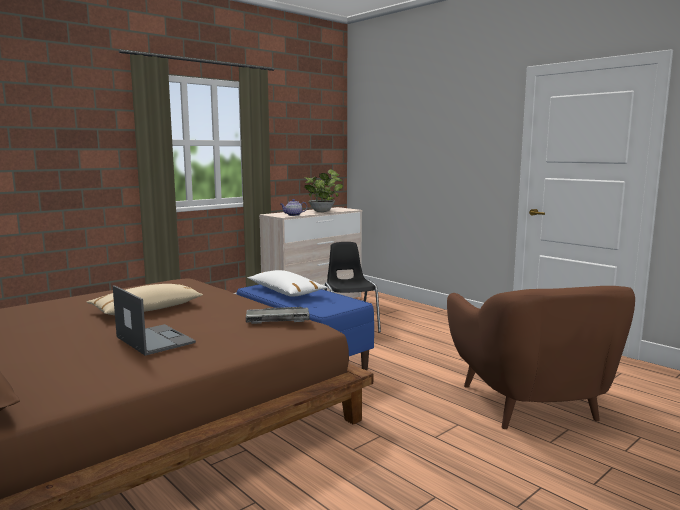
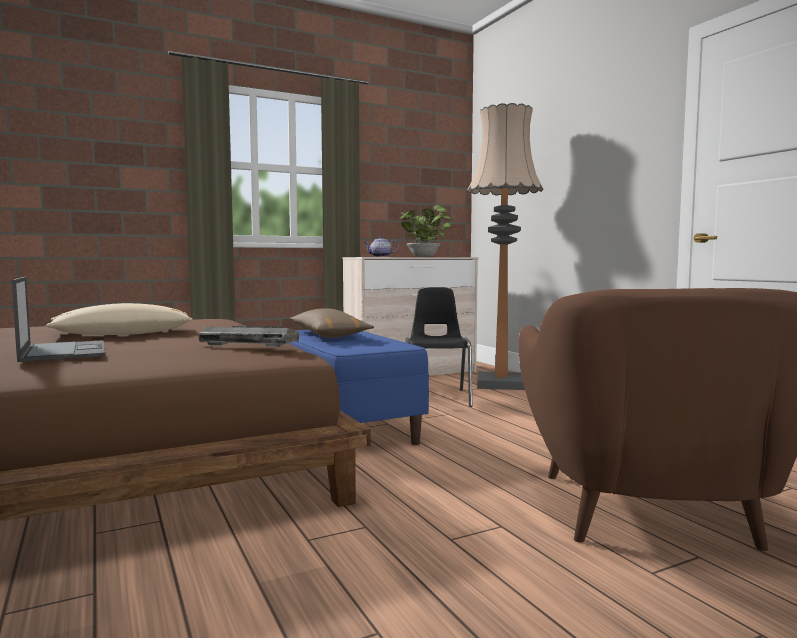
camera: 15 degrees right, 5 degrees down
white pillow [248,270,327,297] -> brown pillow [290,308,374,338]
none -> floor lamp [467,103,543,390]

